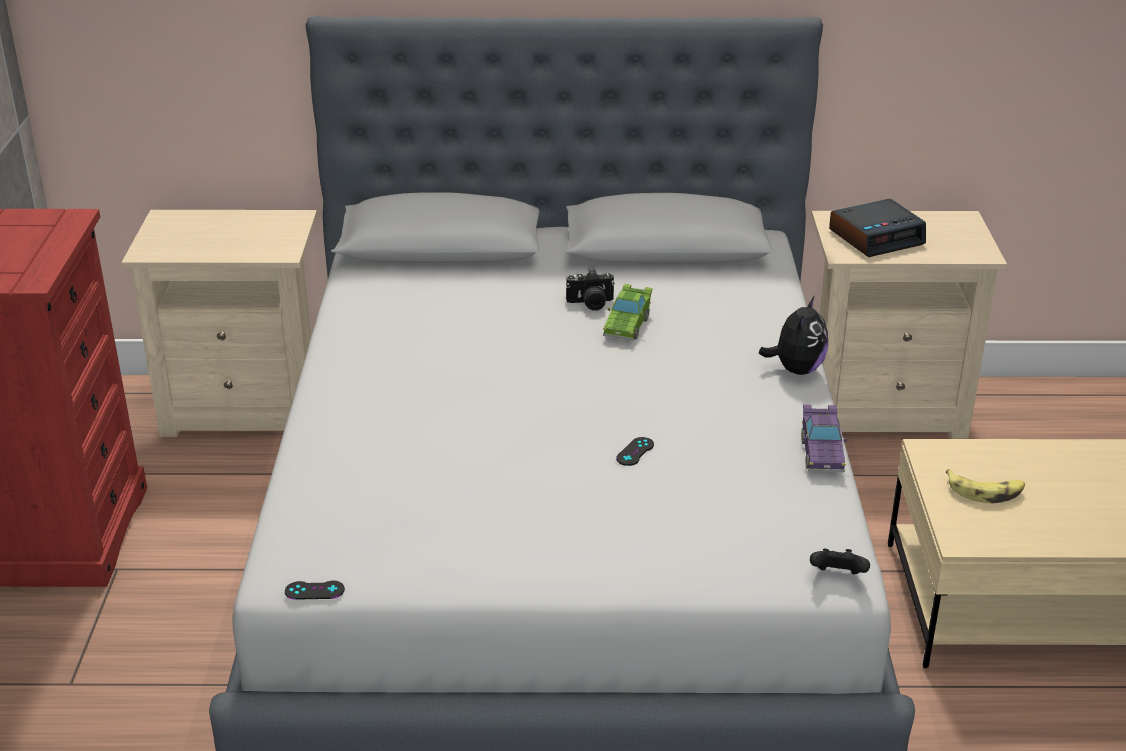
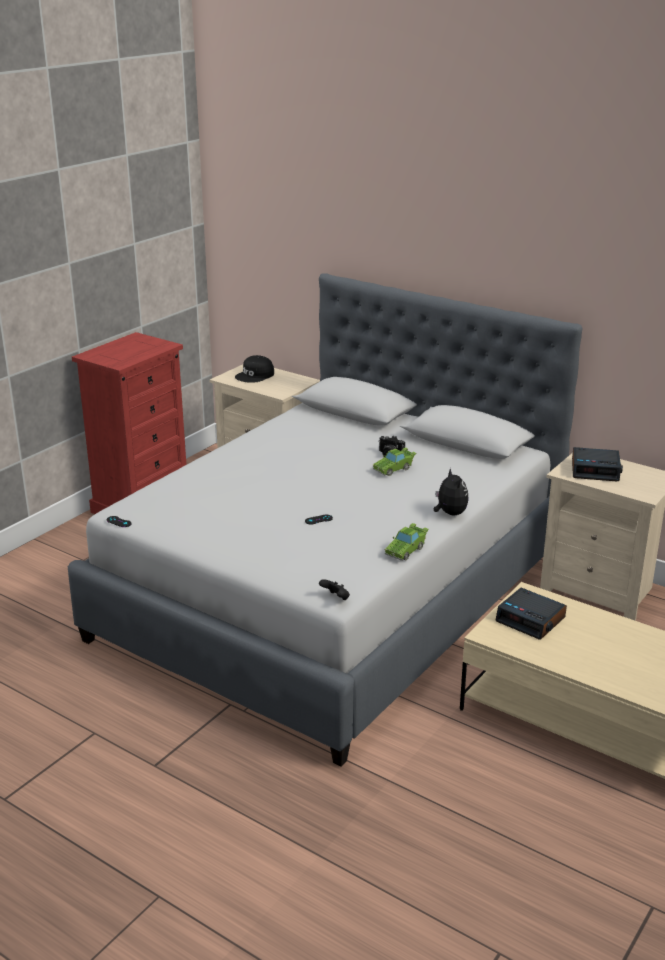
camera: 35 degrees right, 5 degrees down
plush toy [759,297,828,375] -> plush toy turned 75 degrees counterclockwise [434,468,469,516]
purple toy car [801,405,847,473] -> green toy car [385,523,428,561]
banana [946,469,1025,504] -> alarm clock [495,588,567,640]
none -> black cap [235,355,274,383]

